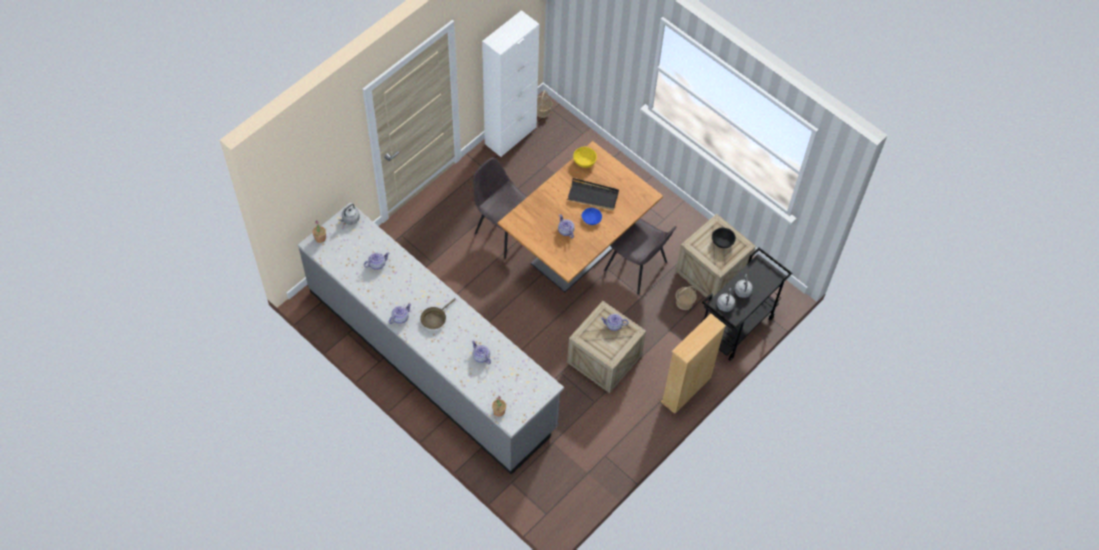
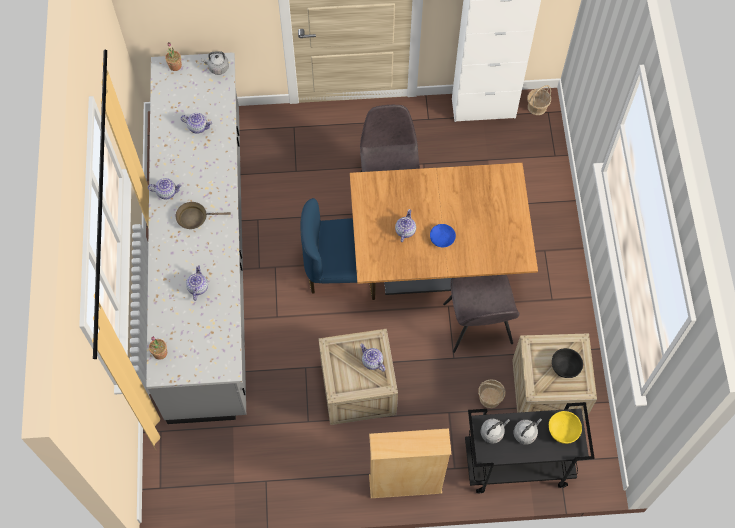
camera: 45 degrees right, 5 degrees up
black tray [567,178,619,210] -> none
yellow bowl [573,147,597,168] -> yellow bowl moved to [549,411,582,444]
none -> blue chair [301,198,376,300]

